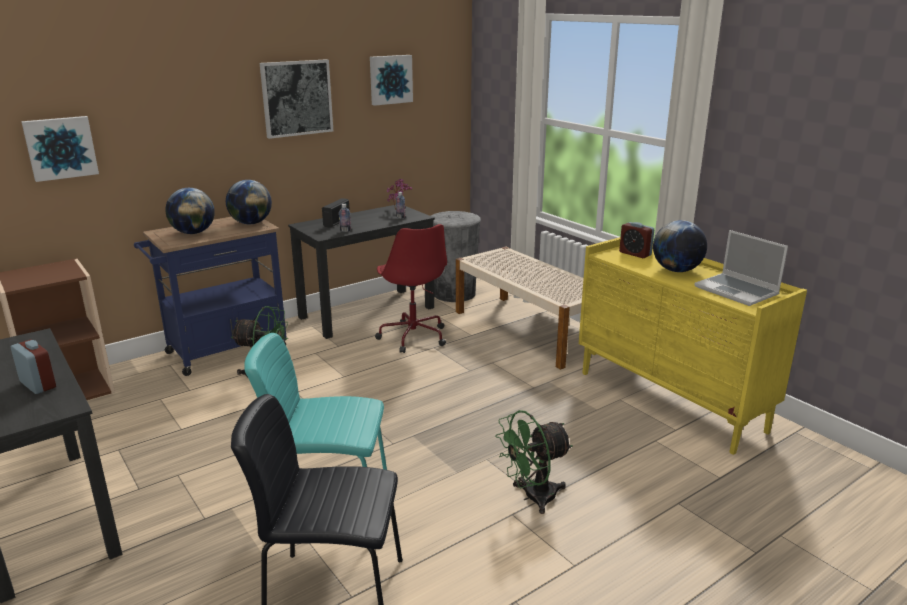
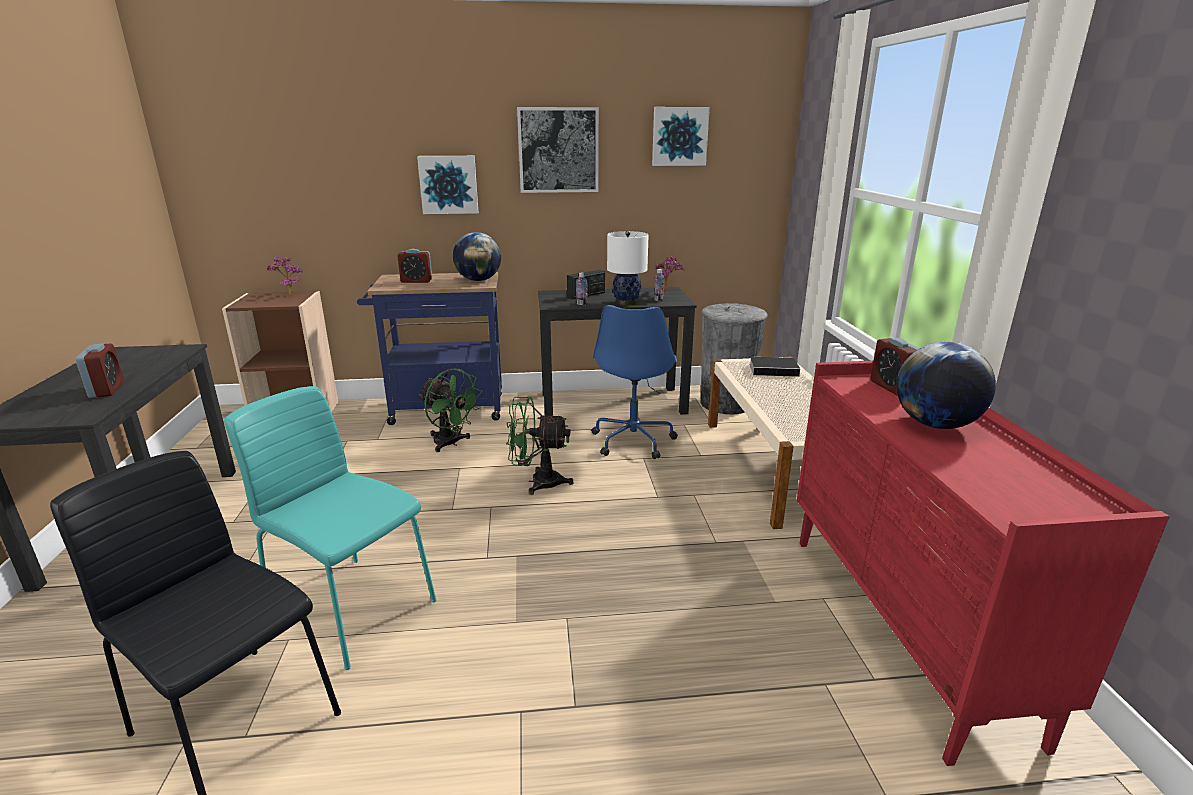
camera: 30 degrees right, 0 degrees up
picture [21,116,99,182] -> picture moved to [417,156,479,214]
globe [165,188,215,234] -> alarm clock [397,249,432,283]
red office chair [375,224,447,353] -> blue office chair [591,305,678,459]
green fan [496,410,573,514] -> green fan moved to [506,397,574,495]
yellow cabinet [579,237,807,455] -> red cabinet [797,361,1170,766]
laptop [694,230,788,306] -> none
none -> potted plant [267,257,303,295]
none -> white table lamp [607,231,649,305]
none -> book [749,357,807,377]

